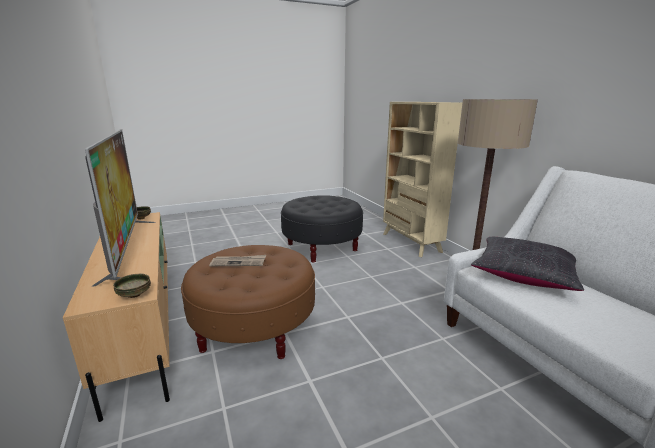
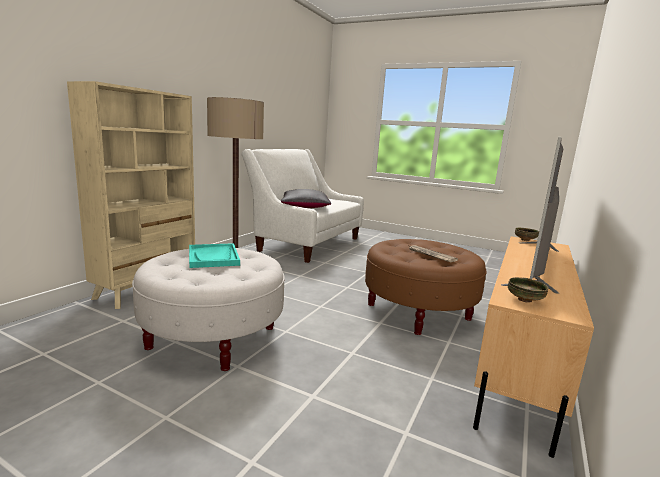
camera: 130 degrees left, 5 degrees down
black ottoman [281,196,363,263] -> white ottoman [132,248,285,371]
none -> turquoise tray [189,243,240,268]

